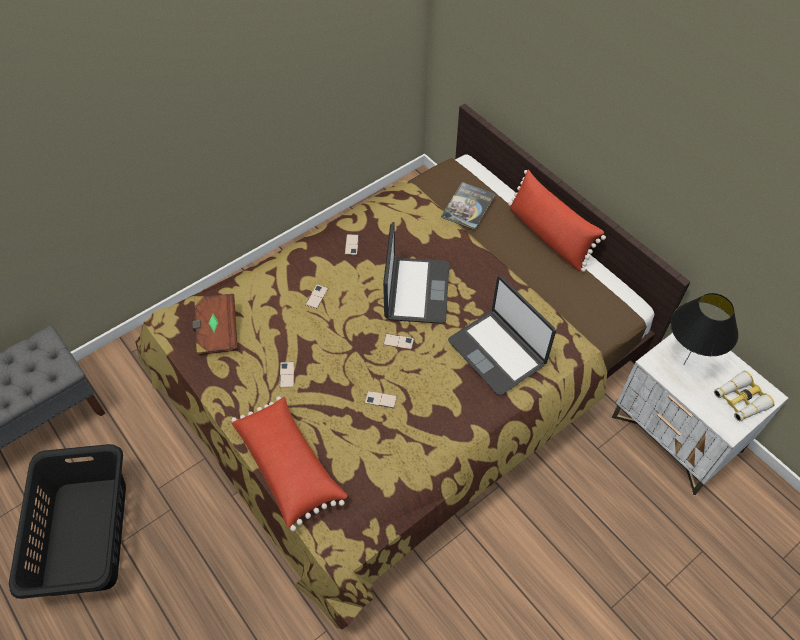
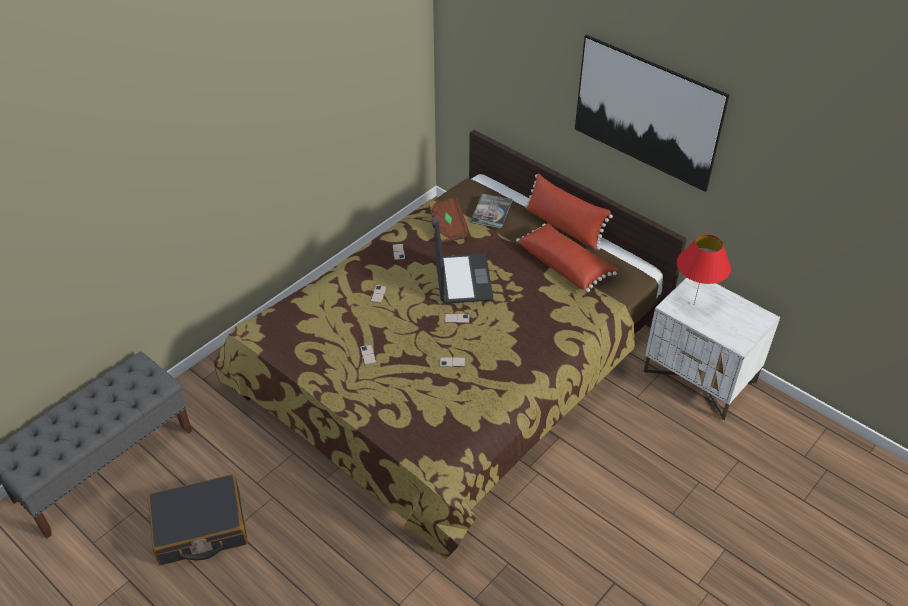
camera: 10 degrees left, 10 degrees down
black laundry basket [9,444,126,599] -> black suitcase [148,474,248,565]
brown book [192,294,238,355] -> brown book moved to [428,197,471,243]
red pillow [231,396,347,532] -> red pillow moved to [516,223,618,292]
laptop [448,276,556,396] -> none
black table lamp [670,293,738,365] -> red table lamp [677,234,731,304]
binoculars [714,371,775,421] -> none
none -> picture [575,35,729,192]

